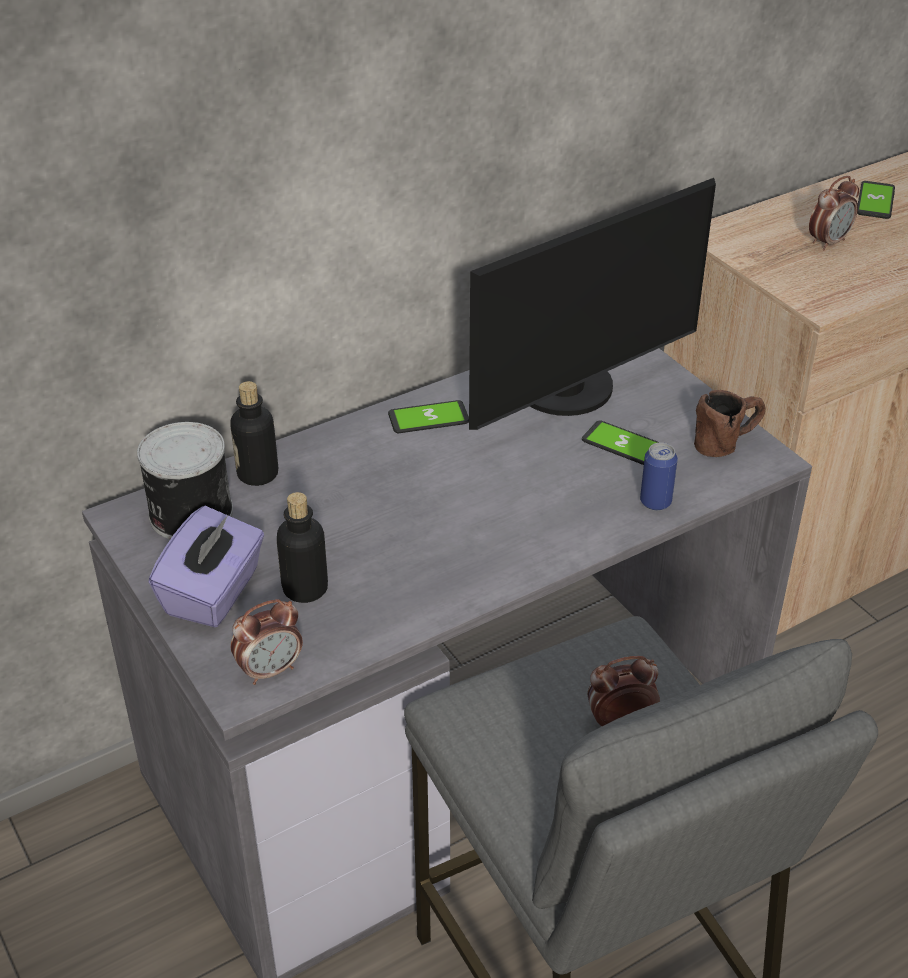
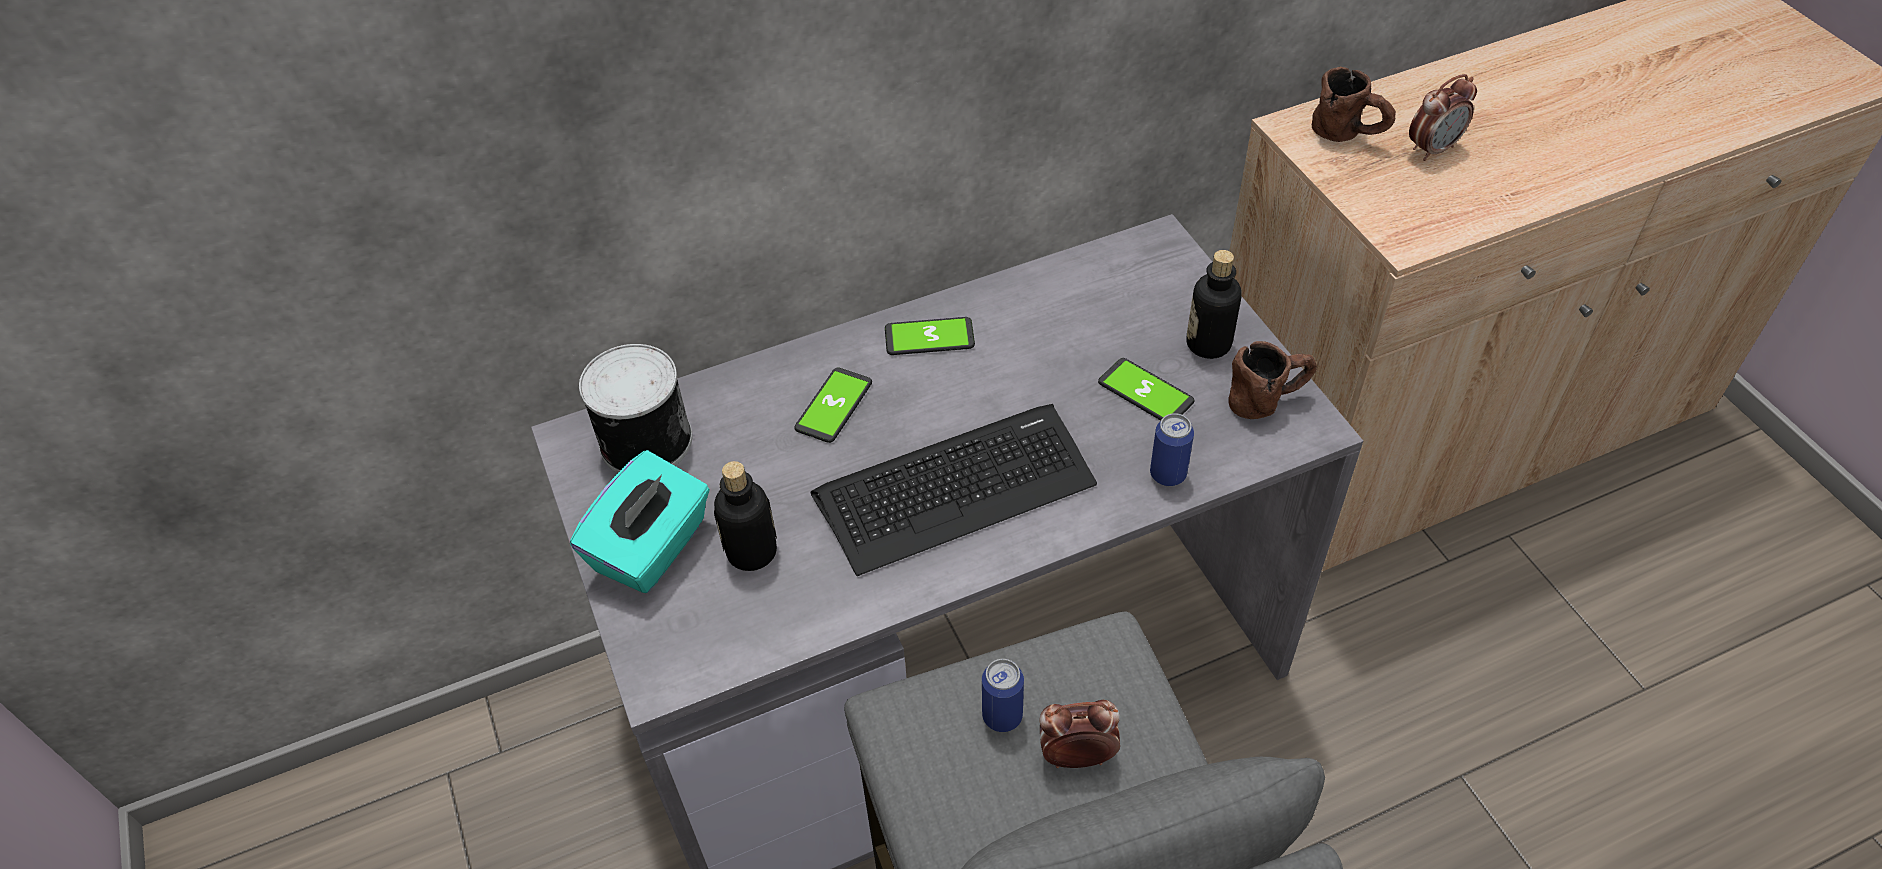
camera: 10 degrees right, 10 degrees up
purple tissue box [149,506,264,627] -> turquoise tissue box [570,450,710,593]
bottle [230,381,278,486] -> bottle moved to [1186,250,1242,359]
alarm clock [231,599,303,685] -> none
monitor [469,178,716,430] -> none
phone [857,181,895,219] -> phone moved to [794,368,872,443]
none -> keyboard [811,404,1097,576]
none -> can [982,659,1024,732]
none -> brown mug [1312,67,1396,142]

